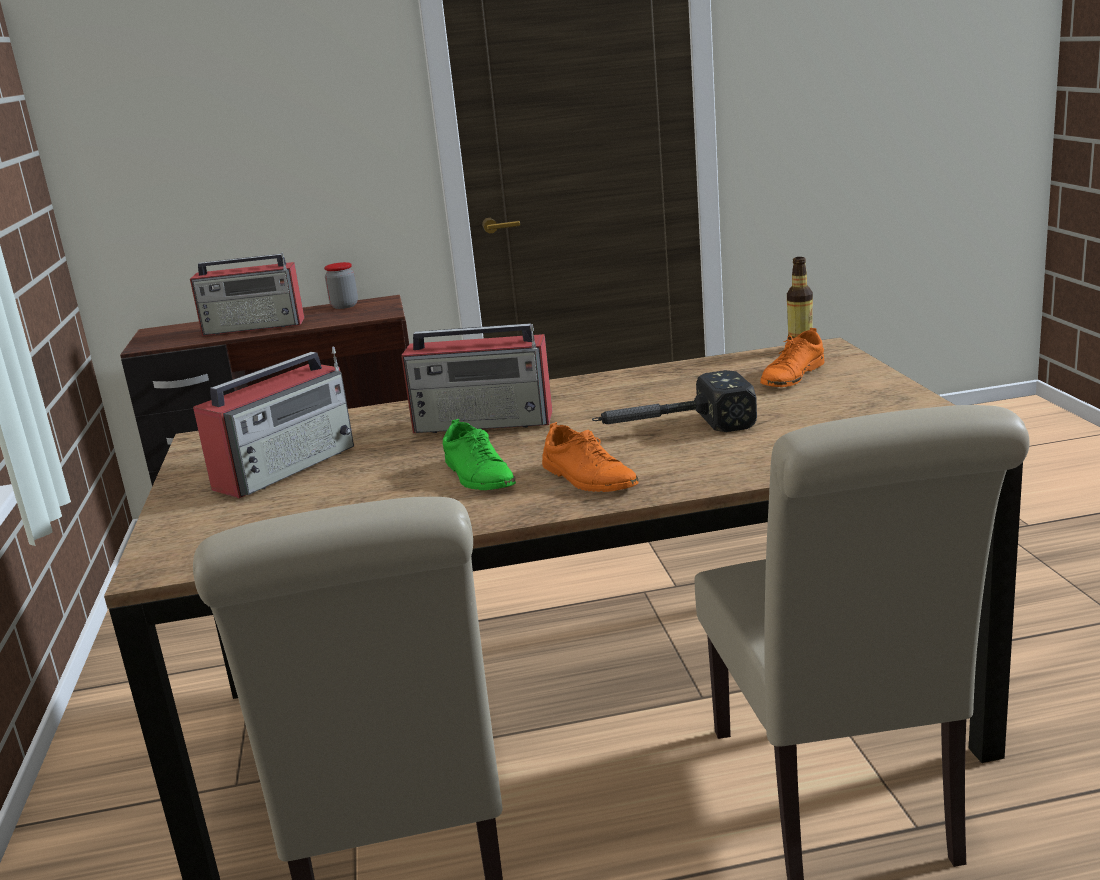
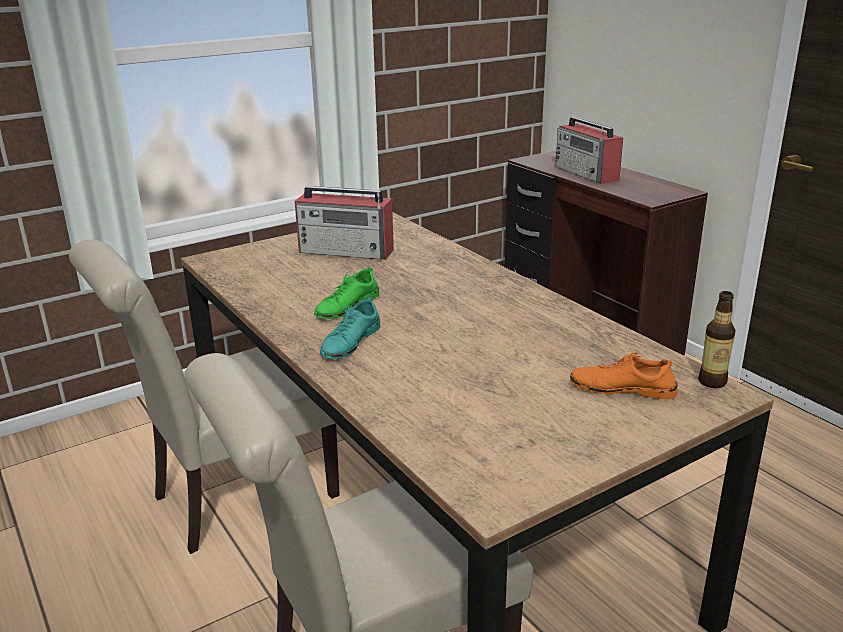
camera: 65 degrees right, 5 degrees up
jar [324,262,358,309] -> none
radio [401,323,552,433] -> none
orange shoe [542,422,639,492] -> turquoise shoe [320,297,381,359]
hammer [592,370,757,432] -> none

